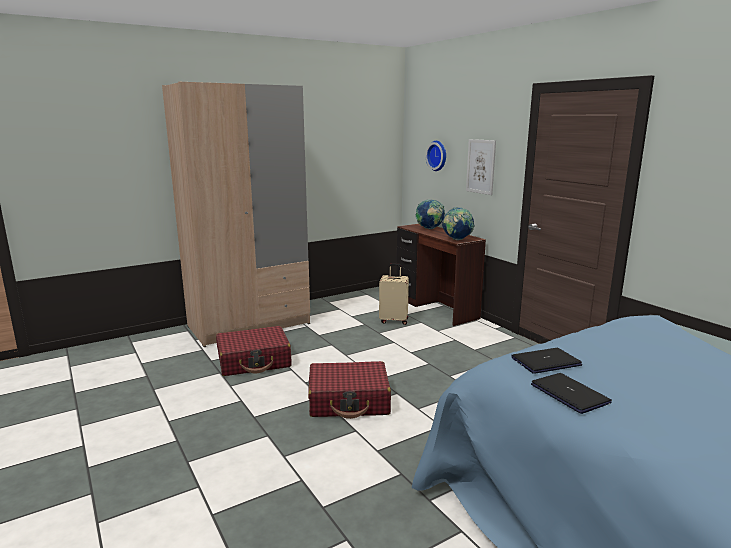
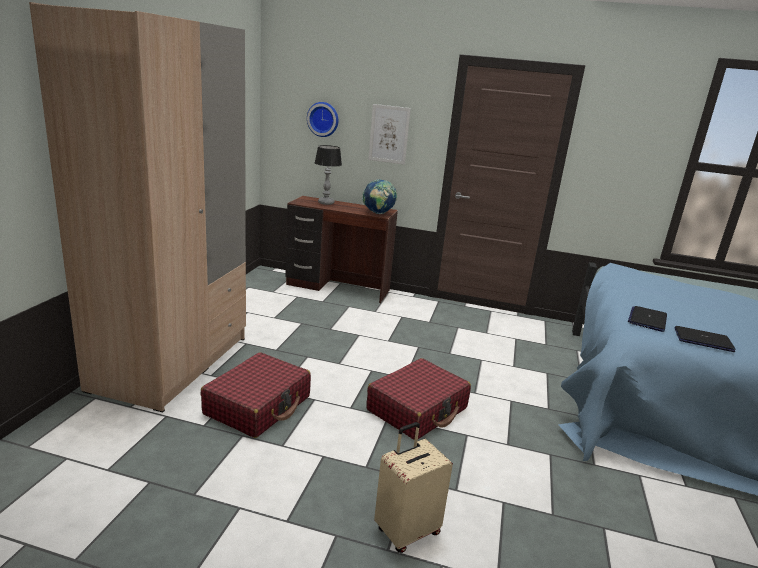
camera: 45 degrees left, 5 degrees up
beige suitcase [379,263,409,325] -> beige suitcase moved to [374,422,453,553]
globe [415,200,445,229] -> table lamp [315,145,342,205]

